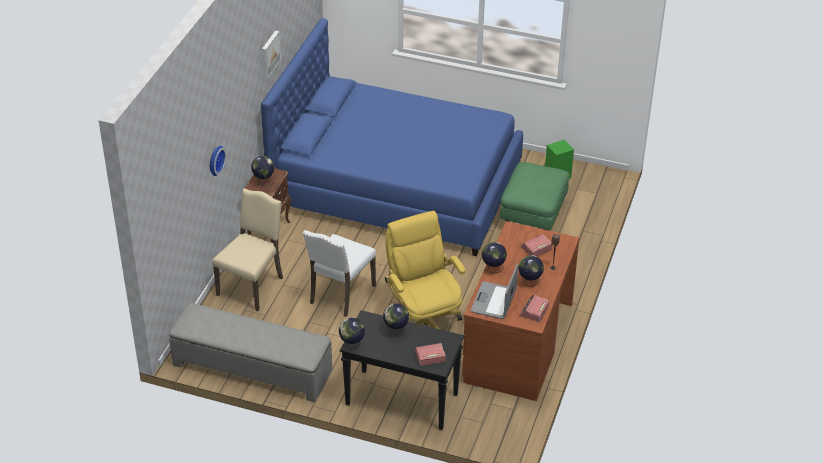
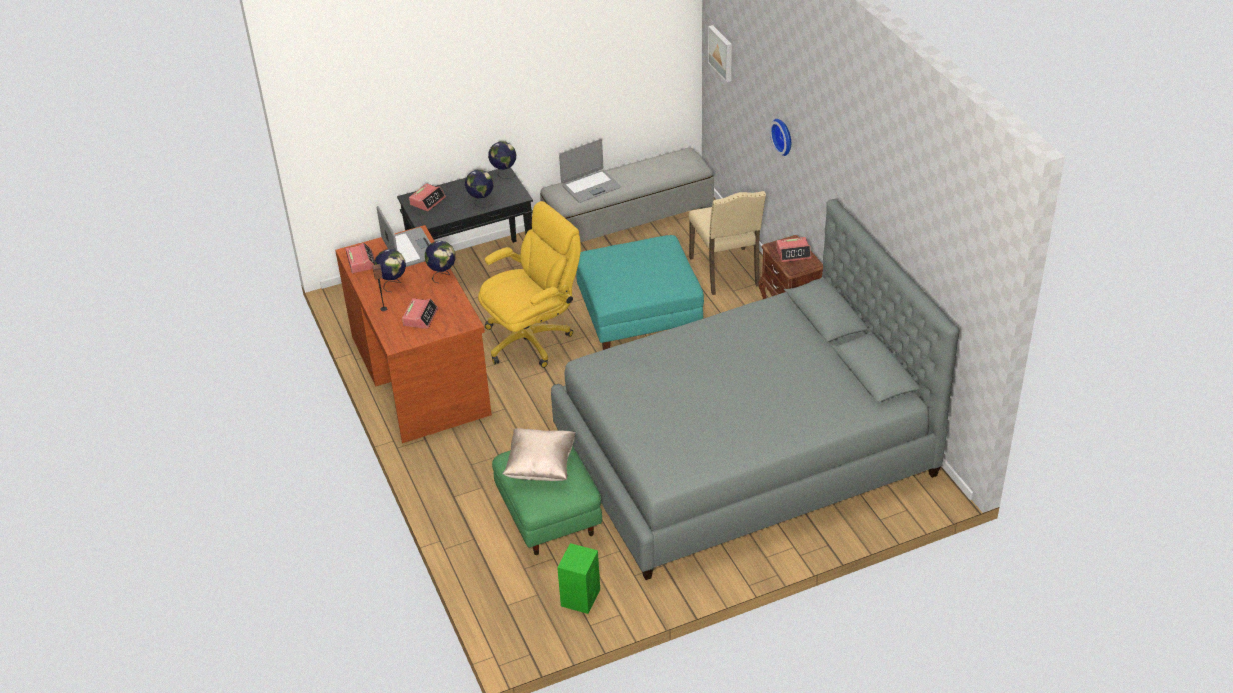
camera: 140 degrees right, 0 degrees up
globe [251,156,274,187] -> alarm clock [776,237,811,262]
blue bed [261,18,523,256] -> grey bed [551,199,960,580]
picture [262,31,281,78] -> picture moved to [708,25,732,82]
white chair [303,230,376,317] -> turquoise ottoman [576,235,704,350]
yellow office chair [385,211,465,329] -> yellow office chair turned 60 degrees counterclockwise [478,201,581,368]
none -> beige pillow [503,428,576,481]
none -> laptop [559,139,621,203]

